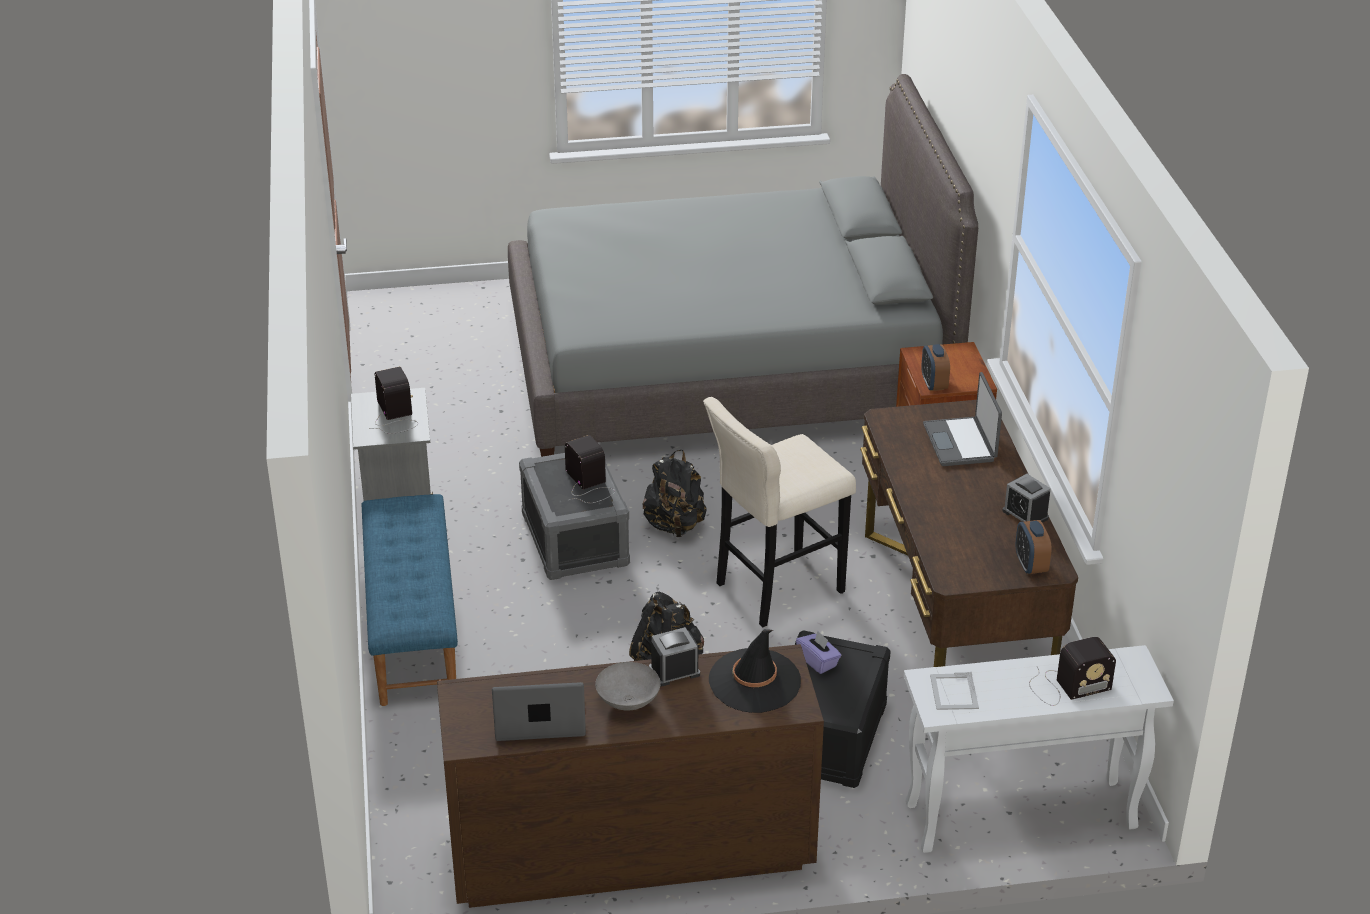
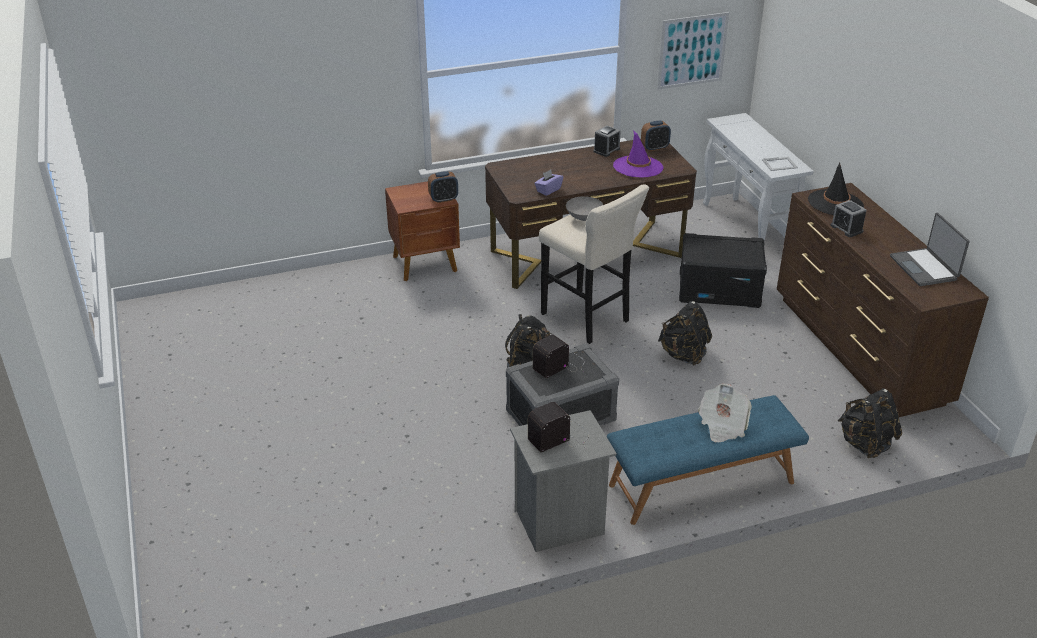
camera: 100 degrees left, 0 degrees up
grey bed [508,74,978,457] -> none
grey bowl [595,662,661,711] -> grey bowl moved to [566,196,603,221]
purple tissue box [796,631,841,674] -> purple tissue box moved to [534,170,563,196]
laptop [923,372,1002,466] -> none
radio [1029,637,1116,706] -> none
none -> purple hat [613,130,663,178]
none -> picture [657,12,729,90]
none -> newspaper [698,383,752,442]
none -> black backpack [838,388,902,458]

